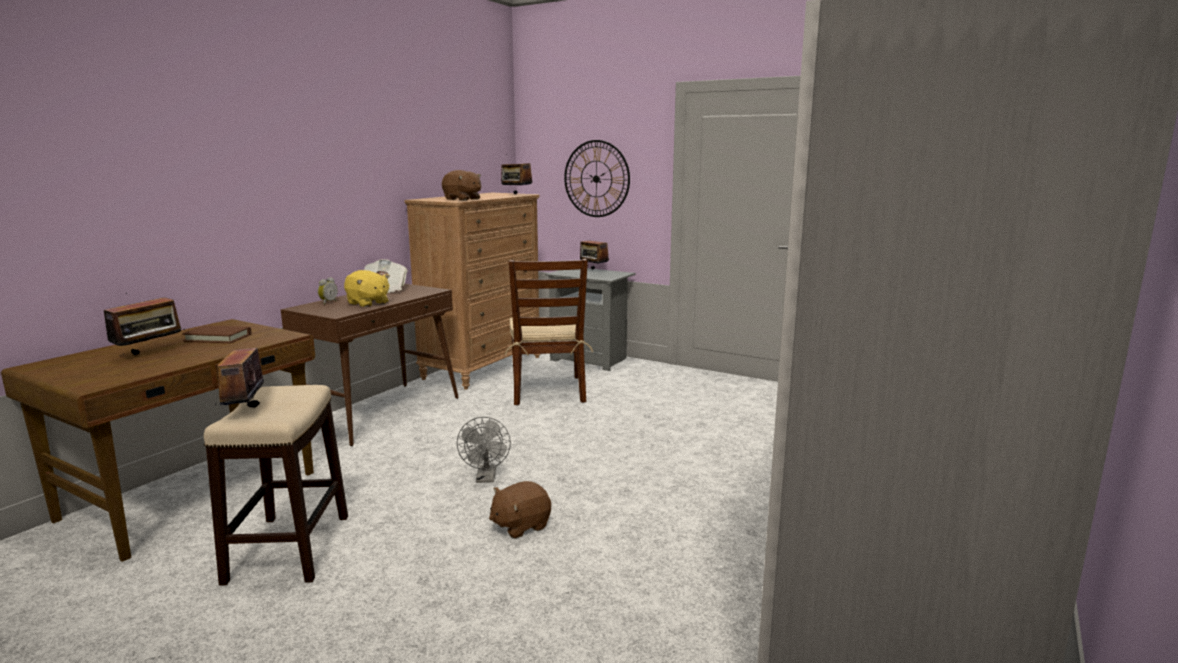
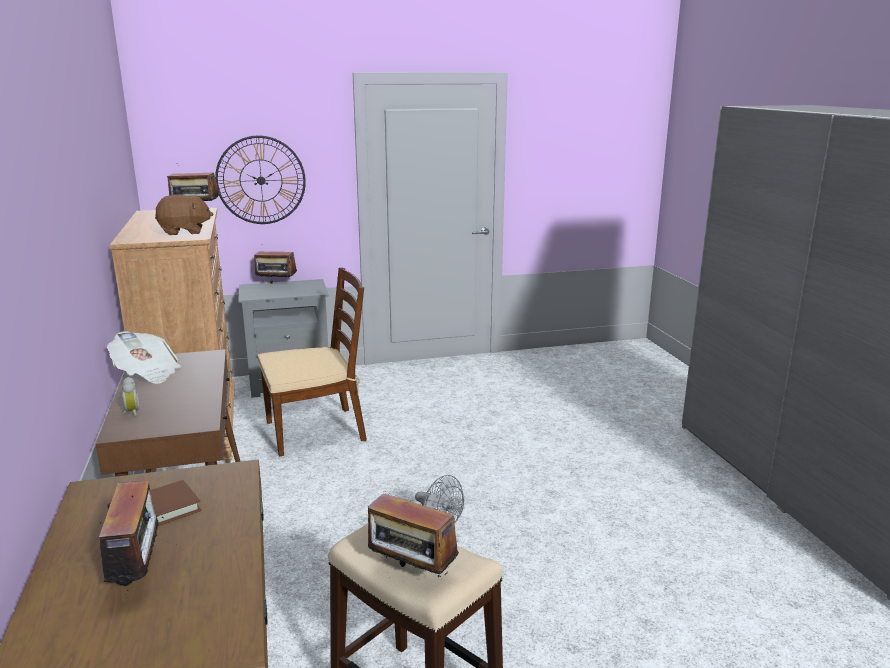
camera: 45 degrees left, 5 degrees up
yellow plush toy [344,270,390,307] -> none
brown plush toy [489,481,551,538] -> none
brown chair [505,259,593,405] -> brown chair turned 60 degrees counterclockwise [258,268,367,457]

